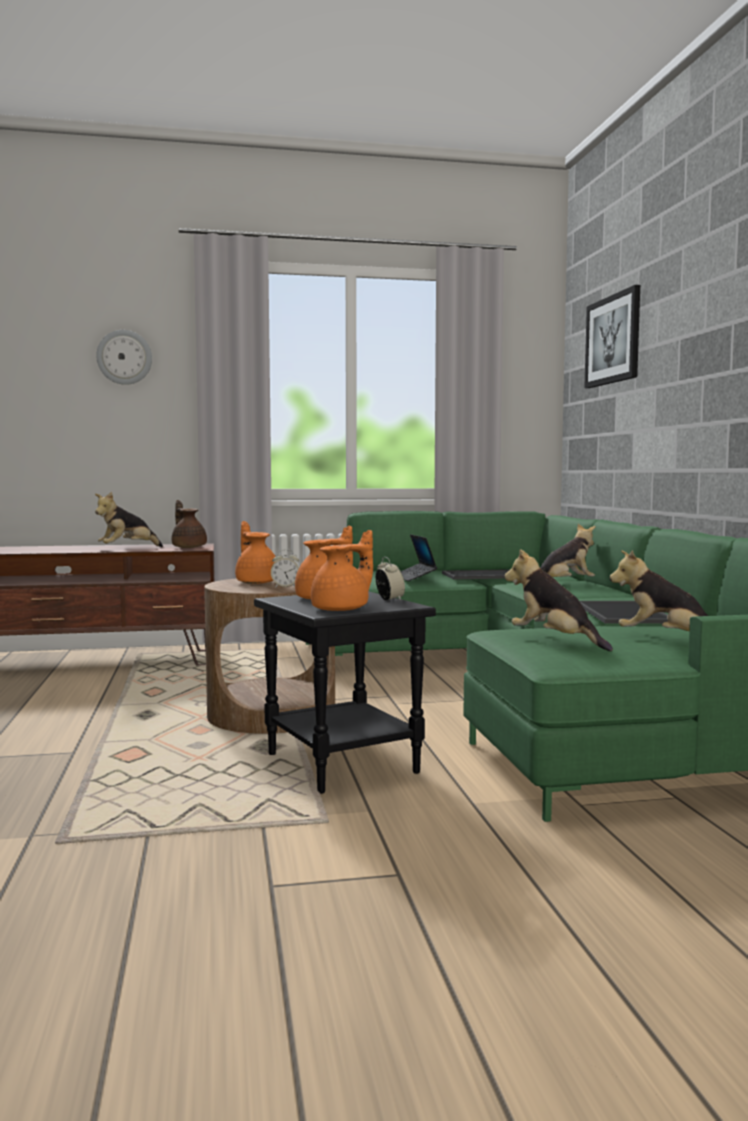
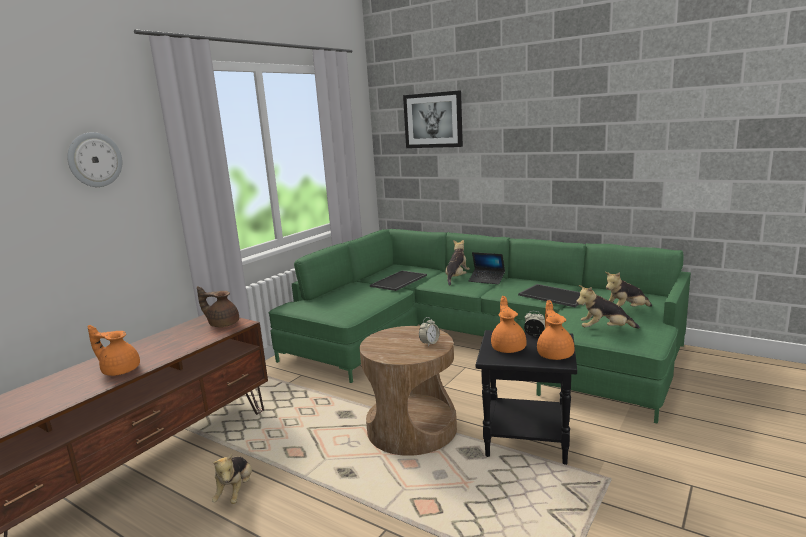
camera: 45 degrees left, 10 degrees up
plush toy [95,492,163,547] -> plush toy moved to [212,453,252,504]
orange teapot [235,521,276,584] -> orange teapot moved to [88,325,140,376]
laptop [401,534,437,581] -> laptop moved to [469,252,505,284]

